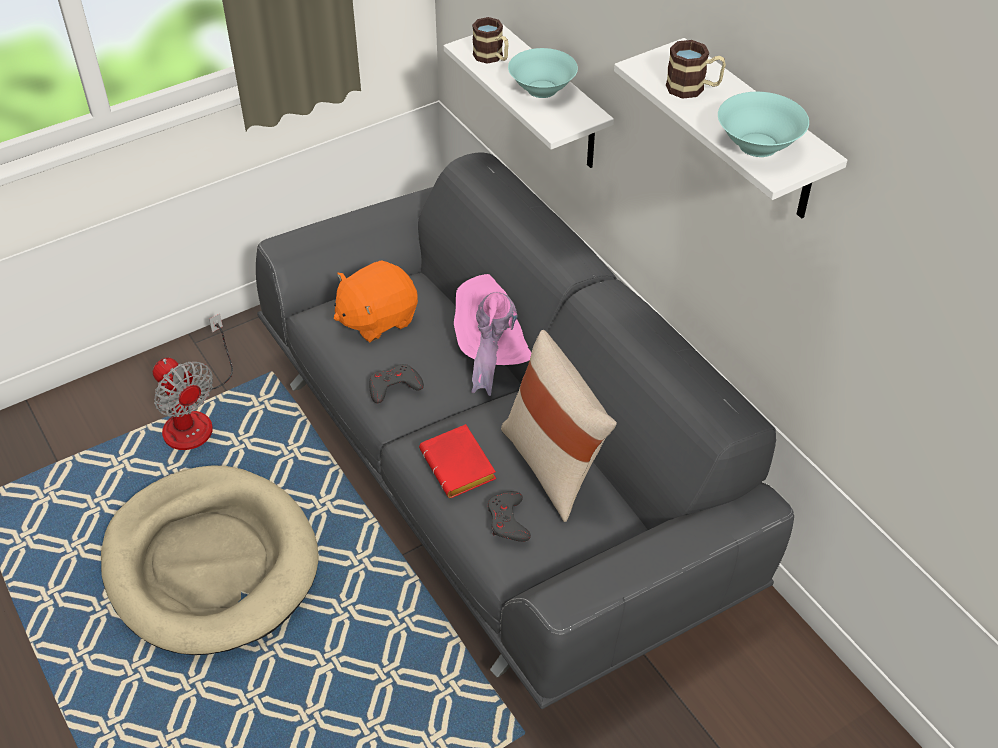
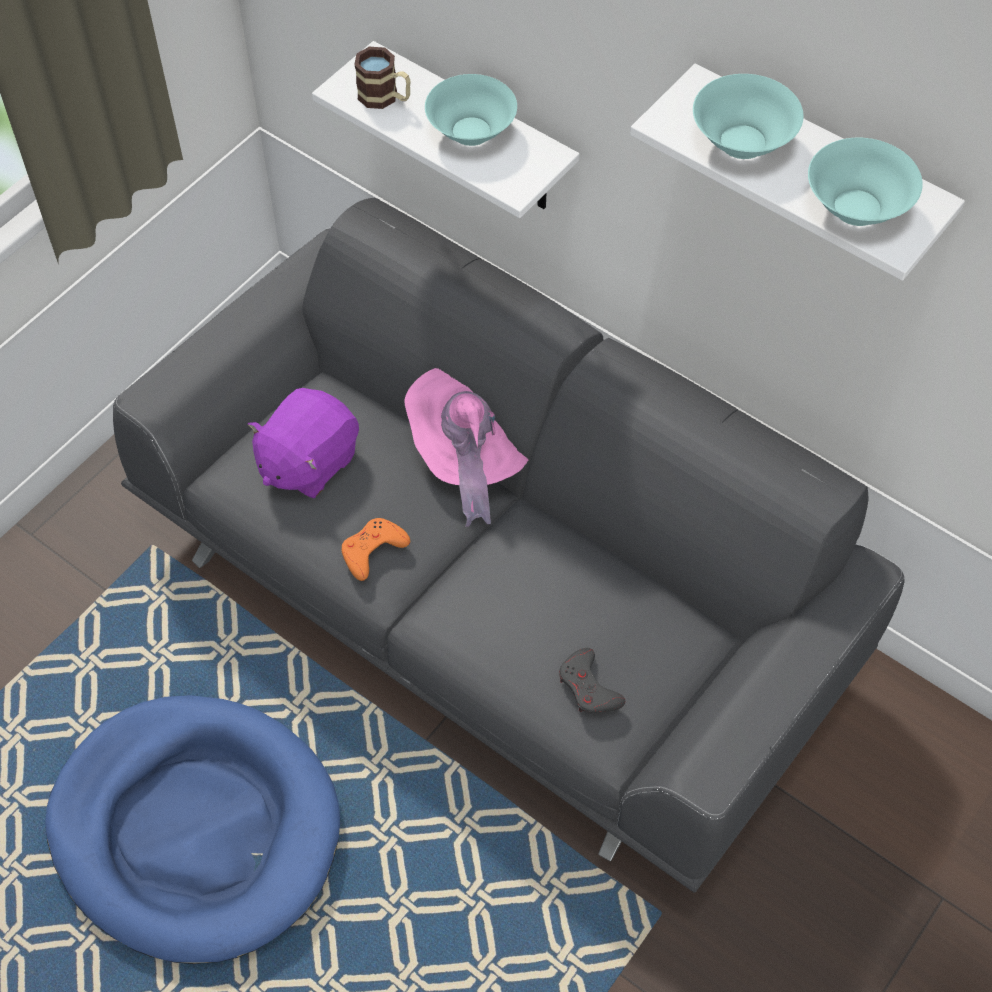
camera: 20 degrees left, 10 degrees up
beige dog bed [101,465,319,655] -> blue dog bed [45,695,340,964]
fan [153,313,233,450] -> none
orange plush toy [334,260,418,342] -> purple plush toy [248,388,359,498]
grey game controller [369,364,424,403] -> orange game controller [341,518,410,581]
red book [419,424,496,498] -> none
beige pillow [501,330,617,522] -> none
mug [666,40,726,99] -> turquoise bowl [693,74,804,159]

